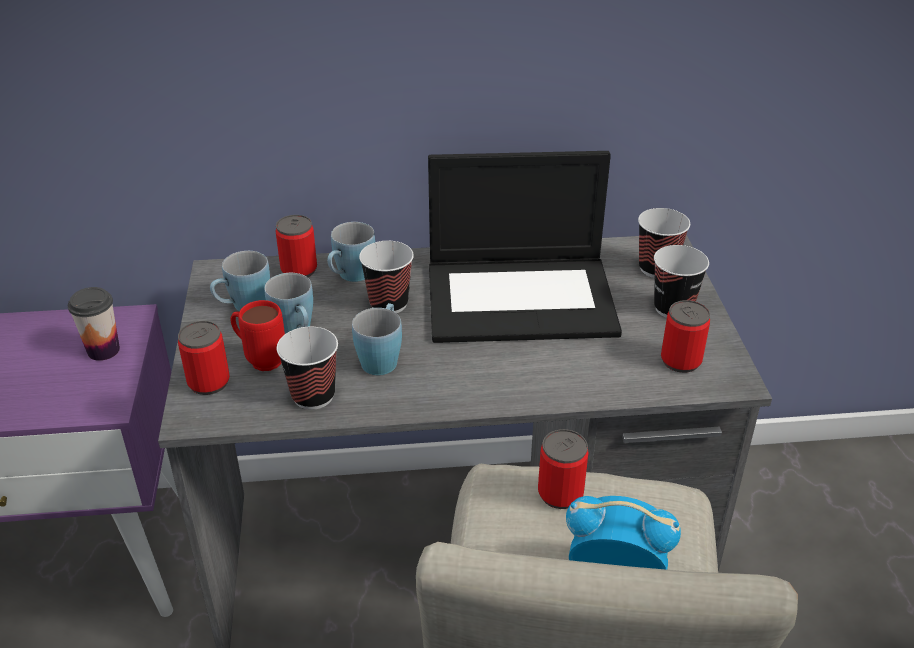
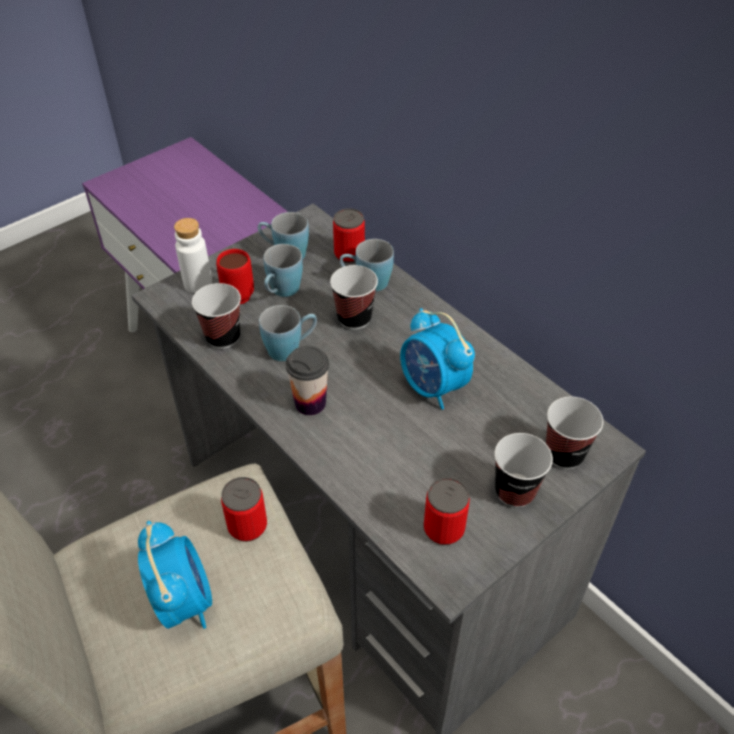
camera: 55 degrees right, 10 degrees up
cup [68,287,120,361] -> cup moved to [286,346,329,415]
can [178,321,230,395] -> white bottle [174,218,212,293]
laptop [428,151,622,343] -> alarm clock [400,308,475,410]

